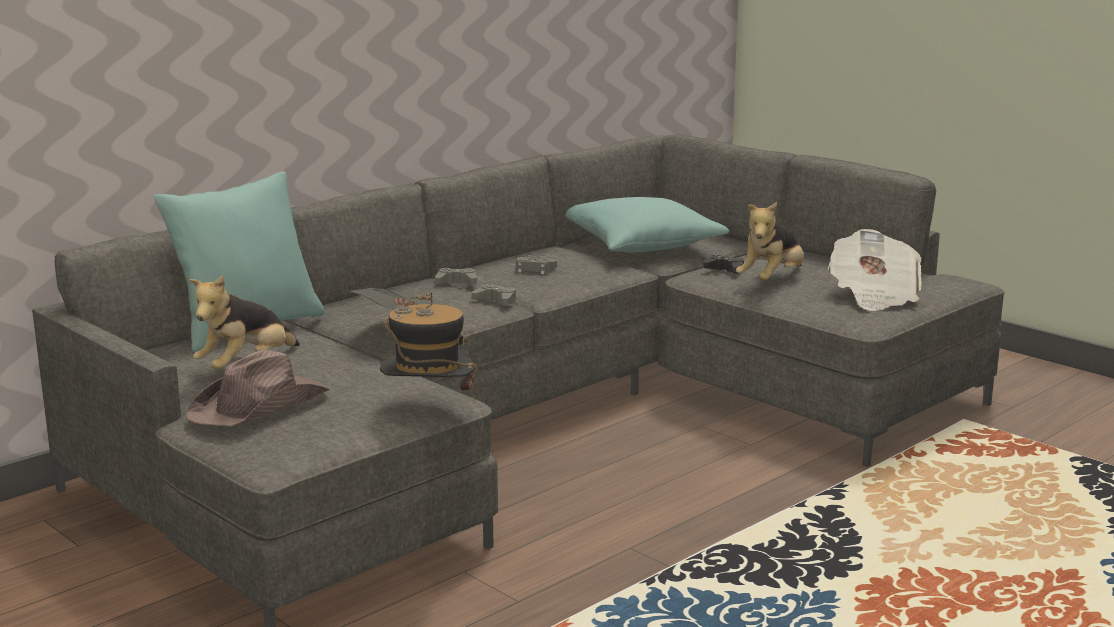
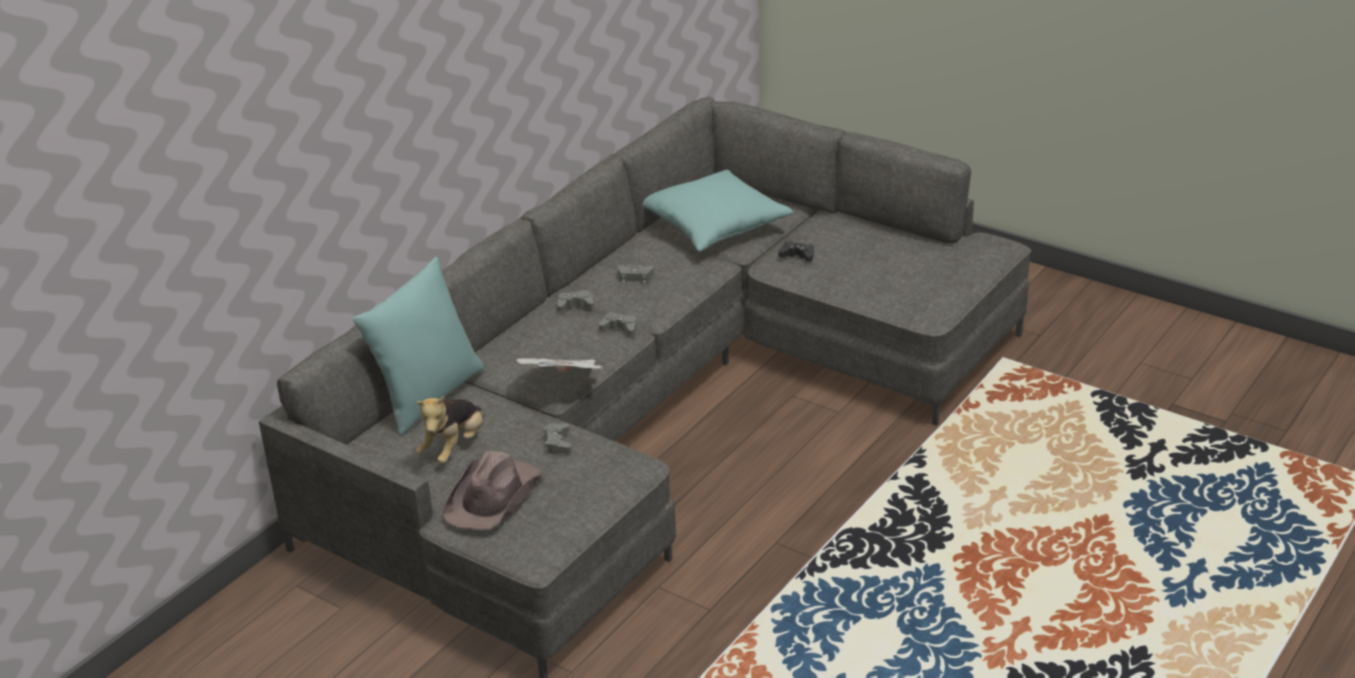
camera: 10 degrees left, 15 degrees up
hat [380,292,478,405] -> none
plush toy [736,202,804,280] -> none
newspaper [828,229,922,311] -> none
none -> grey game controller [544,423,571,454]

